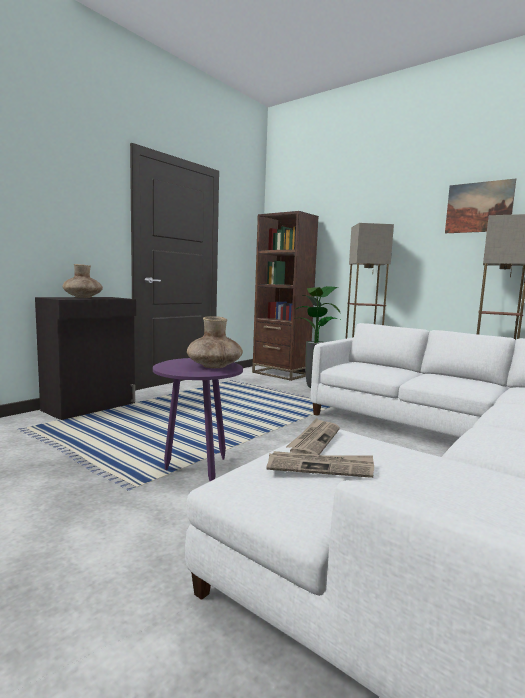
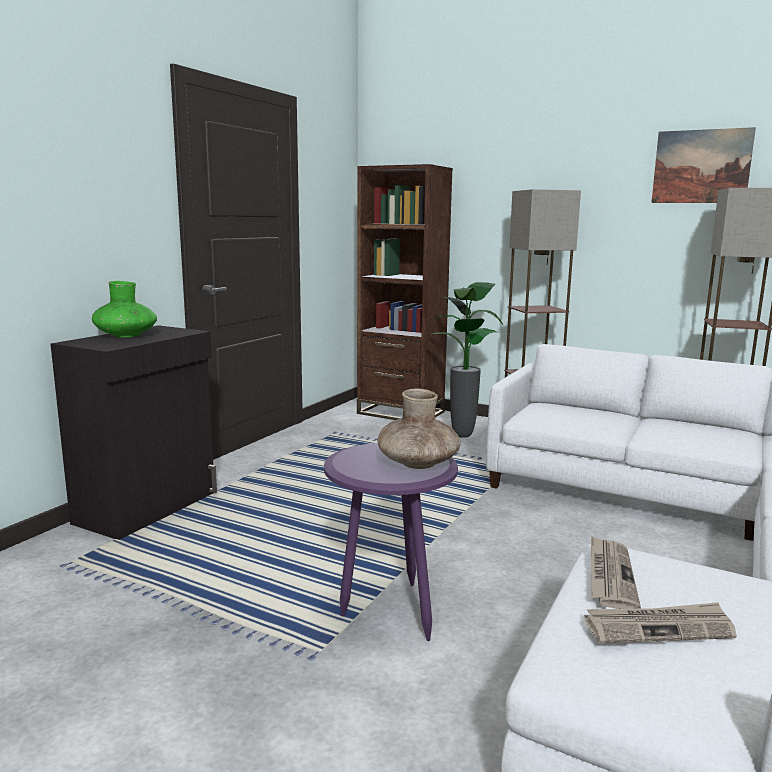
camera: 10 degrees left, 5 degrees up
brown vase [63,264,103,298] -> green vase [92,281,157,338]

